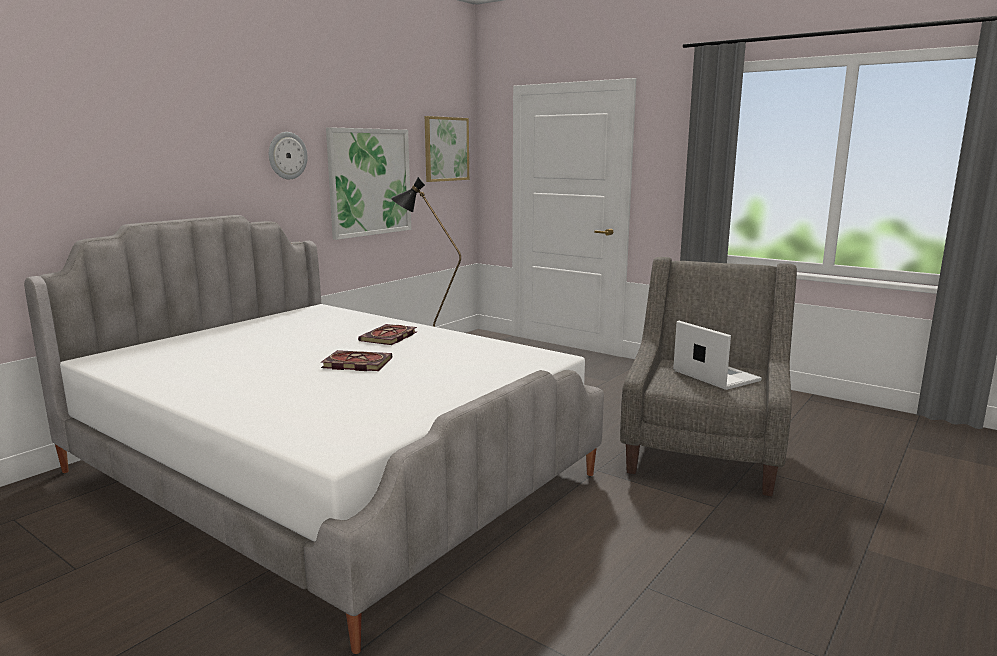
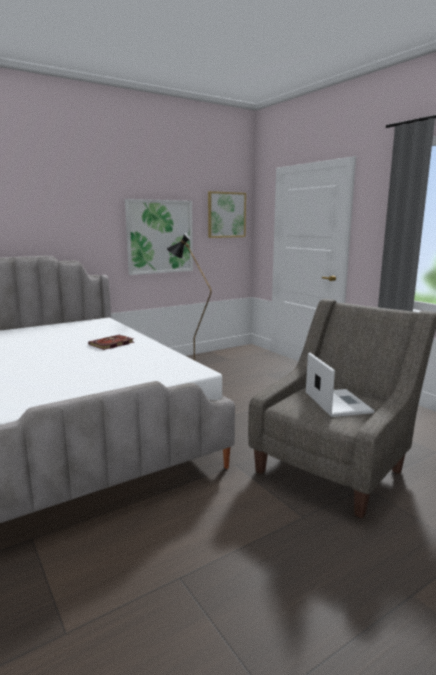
camera: 20 degrees right, 0 degrees up
wall clock [269,132,308,179] -> none
book [321,350,392,371] -> none

